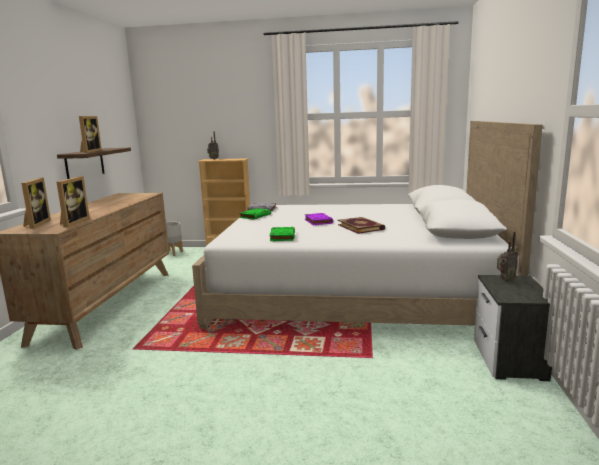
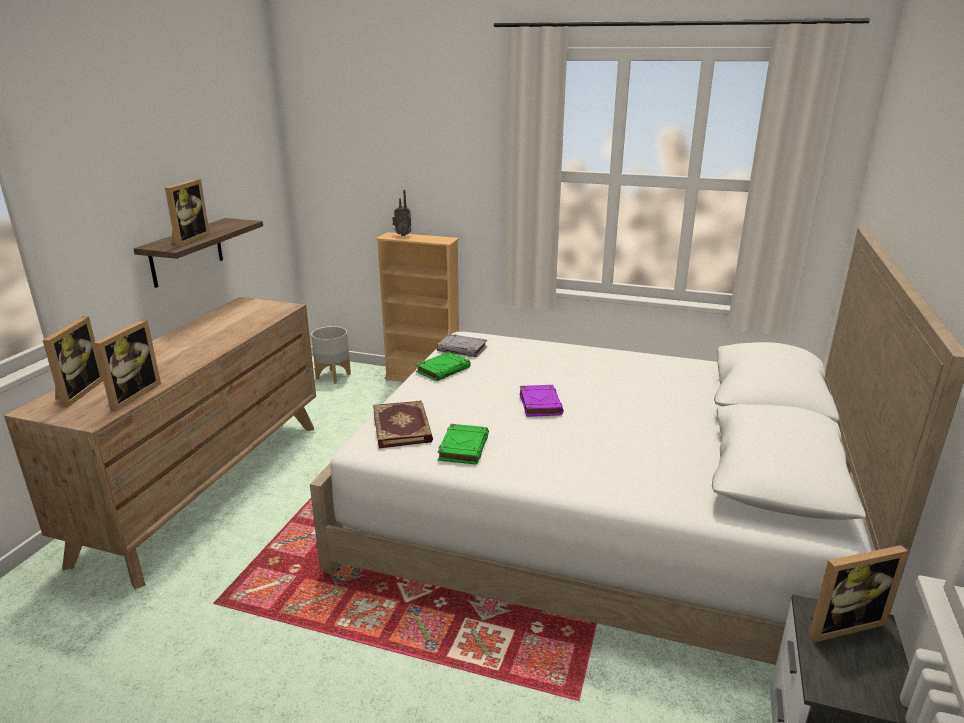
camera: 10 degrees right, 10 degrees up
book [338,217,385,234] -> book moved to [373,401,433,448]
radio [497,232,518,281] -> picture frame [808,545,909,642]

